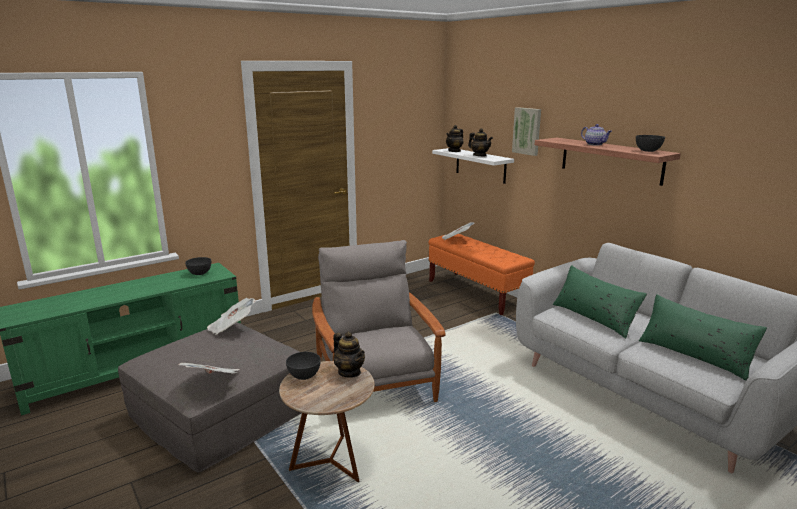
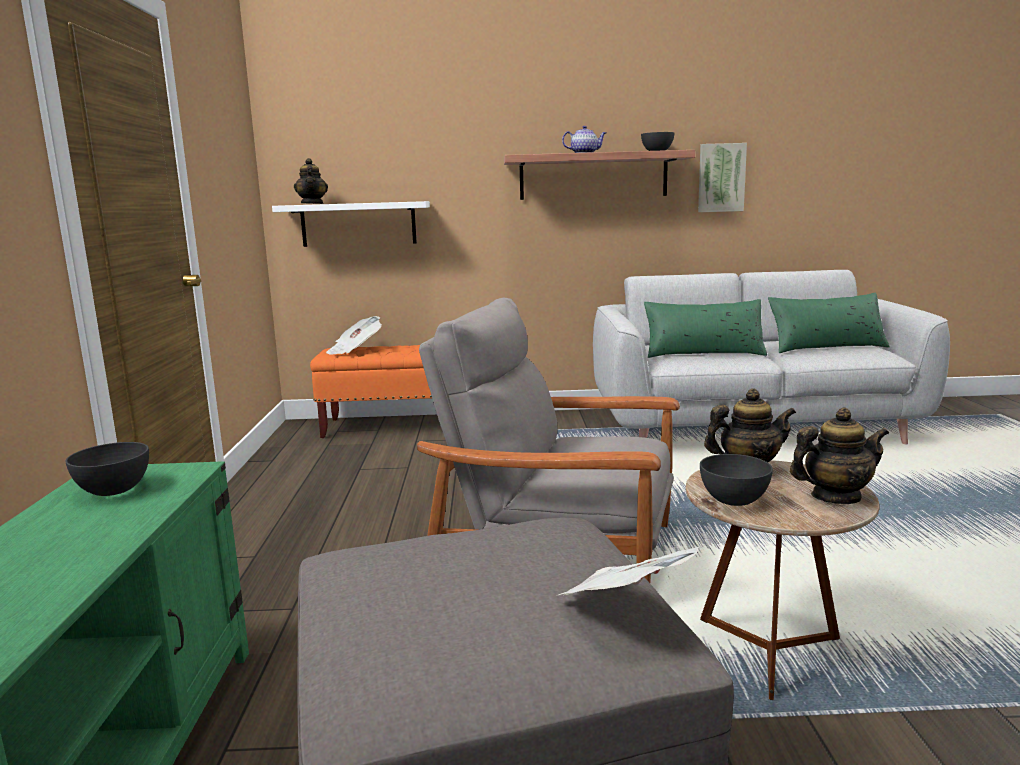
camera: 55 degrees left, 5 degrees down
newspaper [207,298,255,335] -> none
teapot [468,128,493,156] -> teapot moved to [790,407,889,504]
picture [512,107,541,156] -> picture moved to [698,143,747,212]

